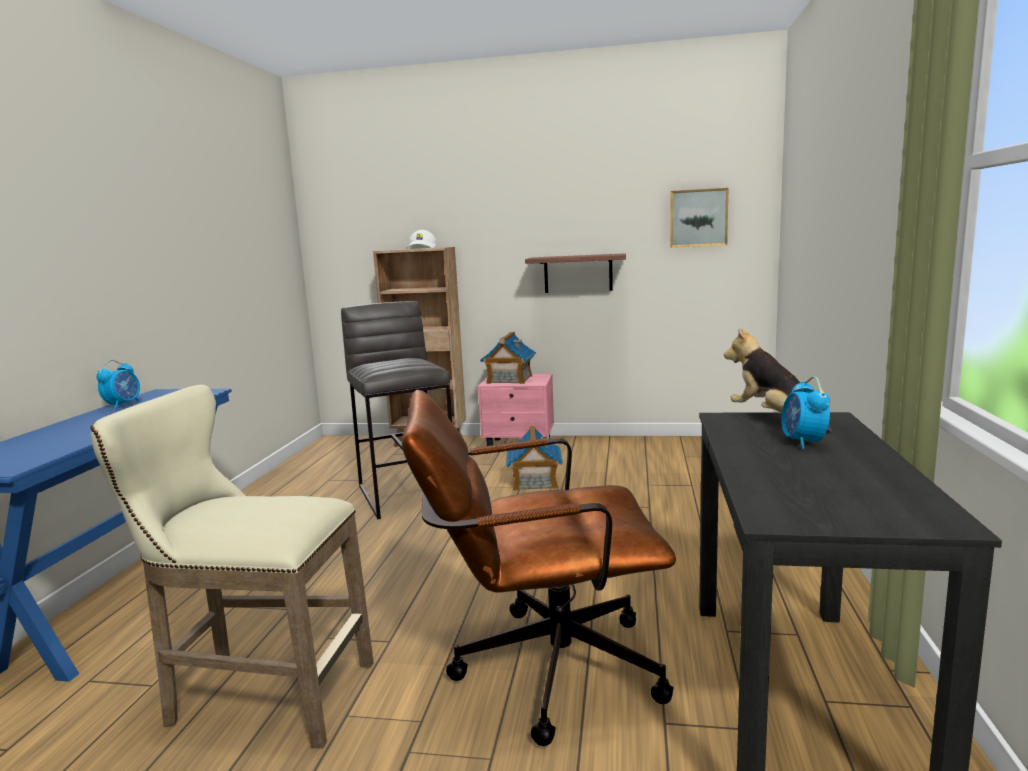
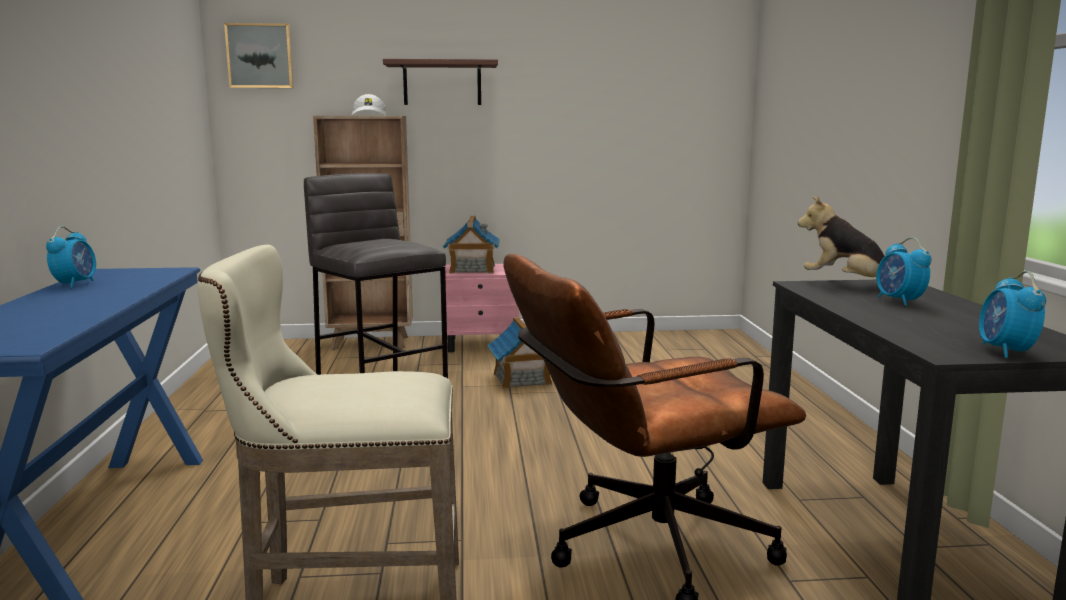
camera: 15 degrees left, 0 degrees up
shelf [525,253,626,293] -> shelf moved to [383,59,498,105]
picture [670,188,728,248] -> picture moved to [224,23,294,88]
none -> alarm clock [979,271,1046,358]

